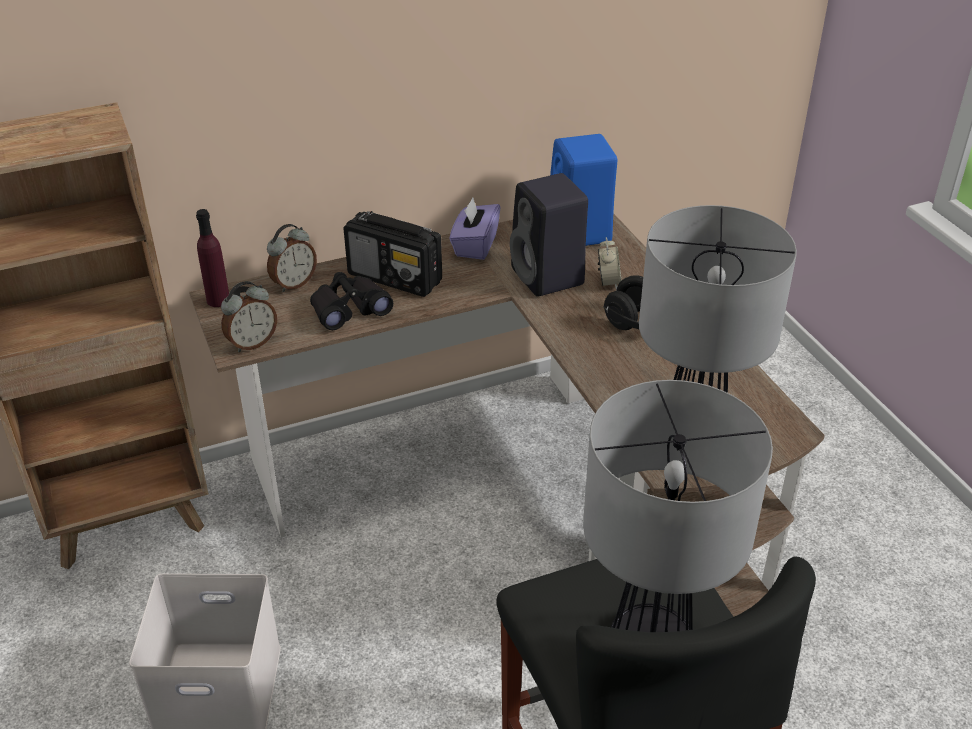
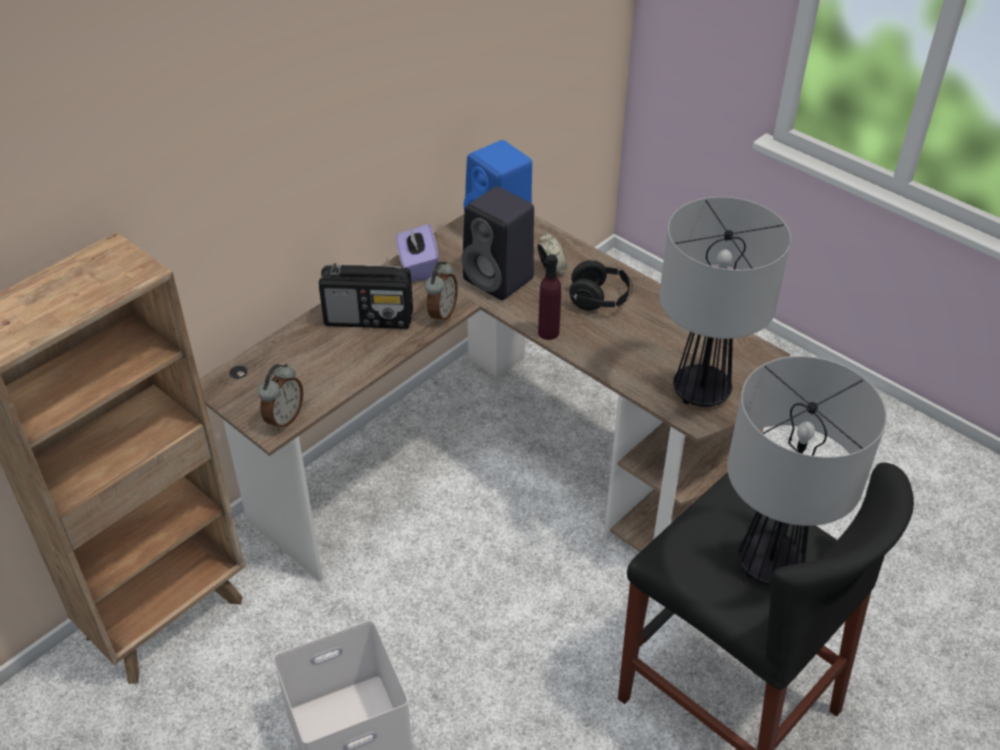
camera: 25 degrees left, 5 degrees up
purple bottle [196,209,229,307] -> purple bottle moved to [538,254,561,340]
alarm clock [267,224,317,292] -> alarm clock moved to [425,261,458,324]
black binoculars [310,272,393,330] -> none

